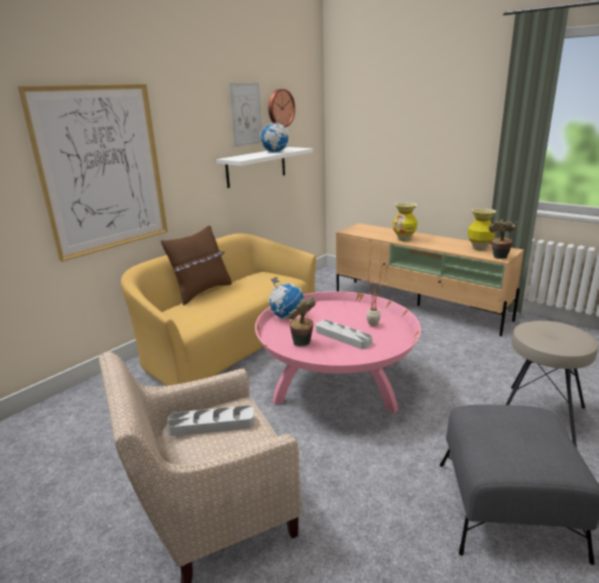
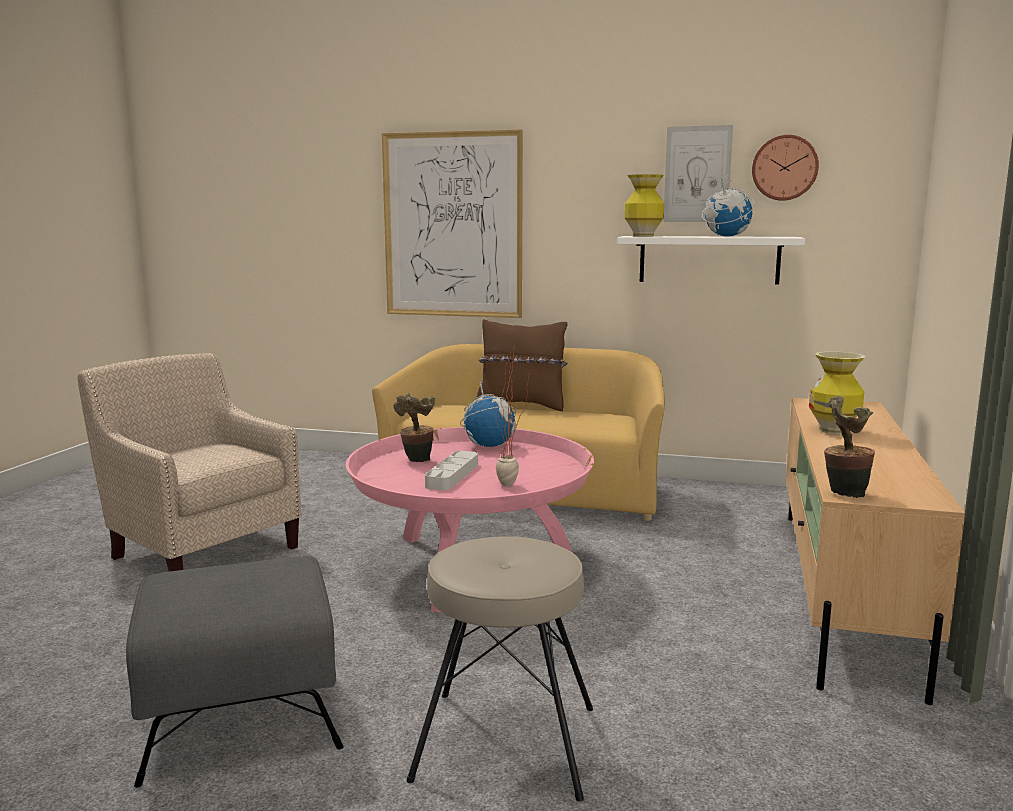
camera: 65 degrees right, 10 degrees down
grey tray [167,405,255,436] -> none
vase [468,208,496,251] -> vase moved to [624,174,664,237]

